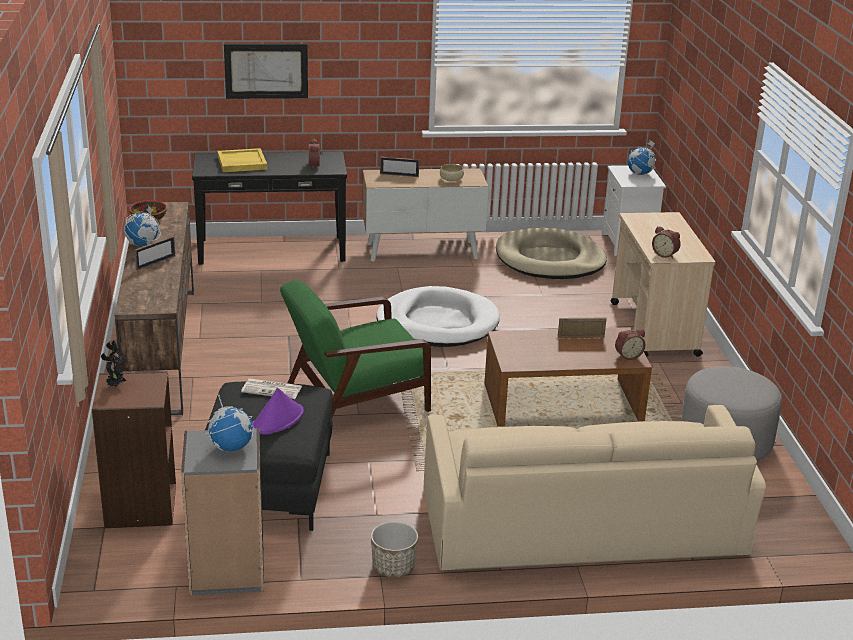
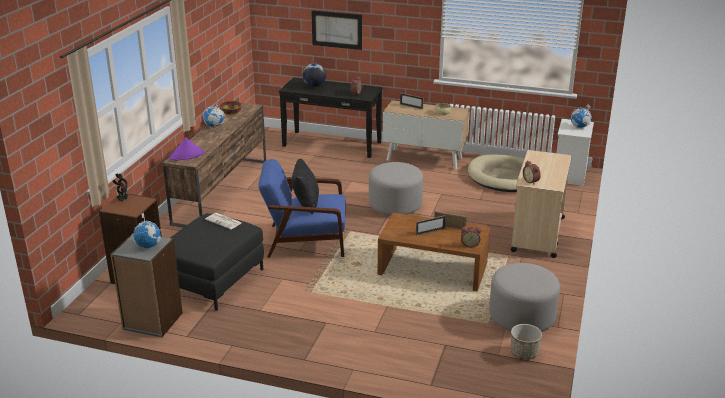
camera: 25 degrees right, 0 degrees up
picture frame [135,236,175,270] -> picture frame moved to [416,215,446,236]
yellow tray [217,148,267,172] -> globe [303,63,326,87]
purple hat [252,388,304,434] -> purple hat moved to [169,137,204,160]
green armchair [280,280,431,417] -> blue armchair [258,159,345,258]
planter [371,521,418,577] -> planter moved to [511,324,542,360]
white dog bed [376,286,500,347] -> grey ottoman [369,162,423,216]
beige sofa [424,405,766,570] -> none
none -> black pillow [292,158,319,215]

